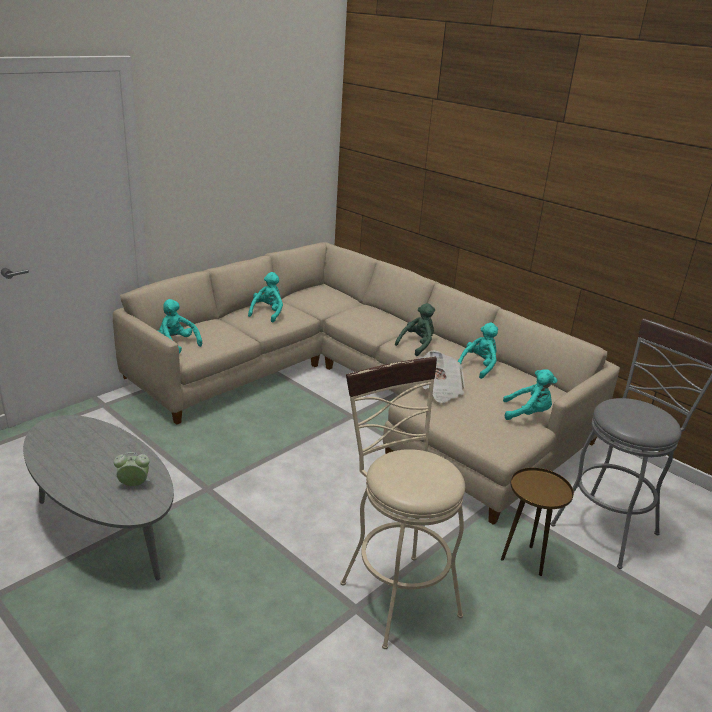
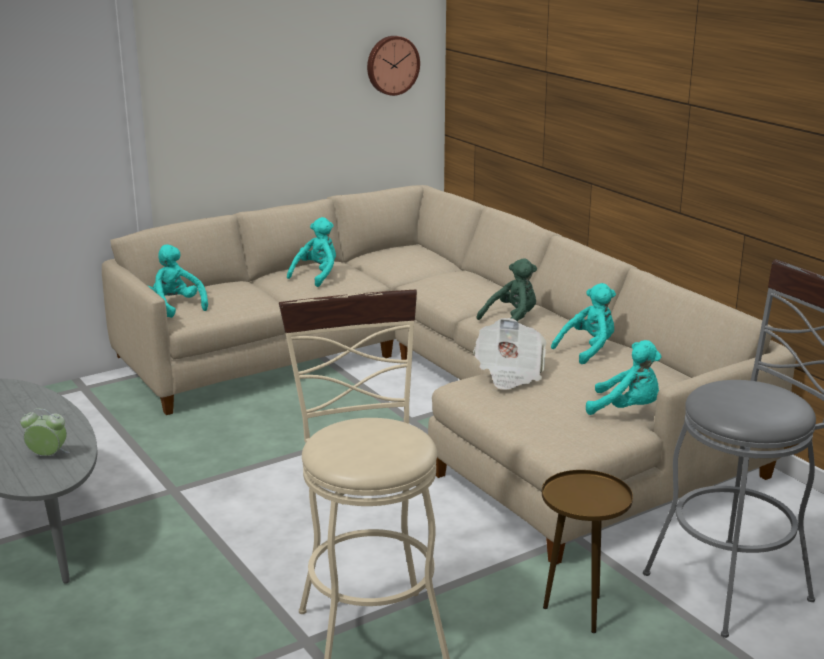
camera: 15 degrees right, 5 degrees down
none -> wall clock [367,36,420,96]

